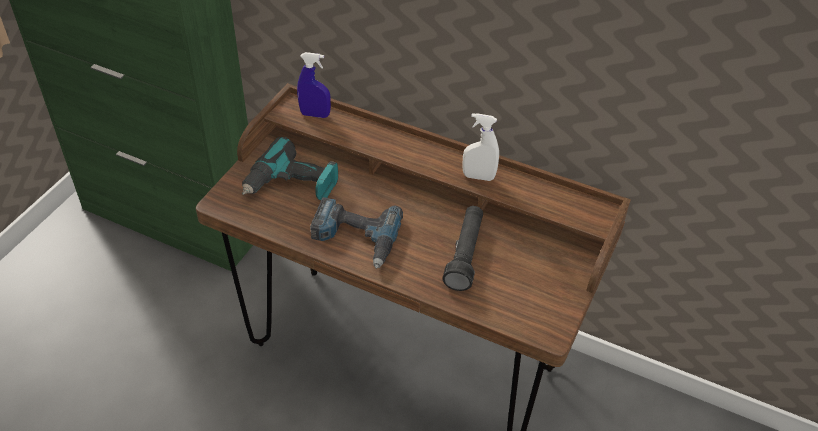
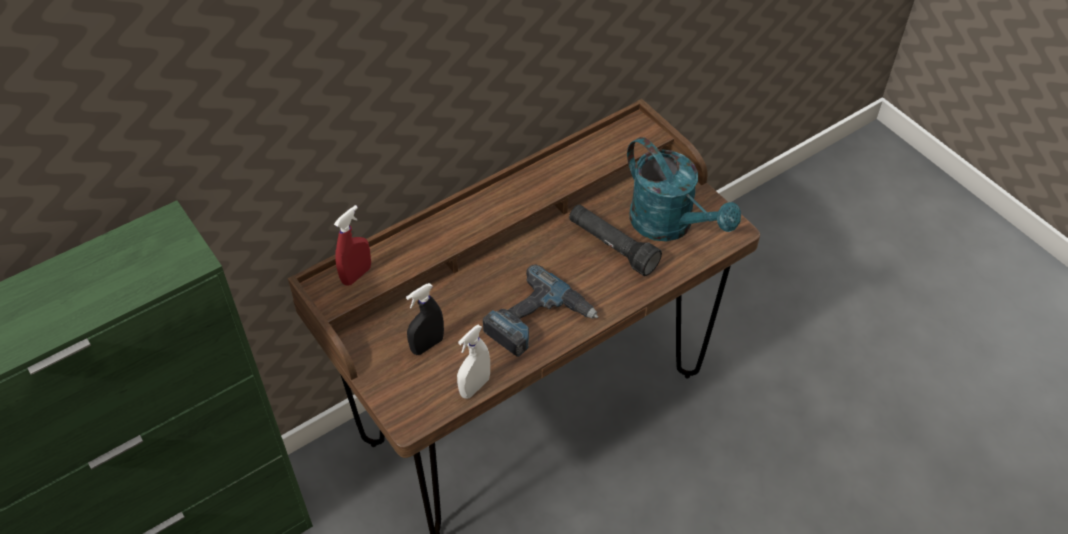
camera: 60 degrees left, 5 degrees up
power drill [242,137,338,200] -> black spray bottle [406,283,444,355]
blue spray bottle [297,52,331,118] -> red spray bottle [334,205,371,286]
white spray bottle [462,113,499,181] -> white spray bottle moved to [457,325,490,399]
none -> turquoise watering can [627,137,741,242]

